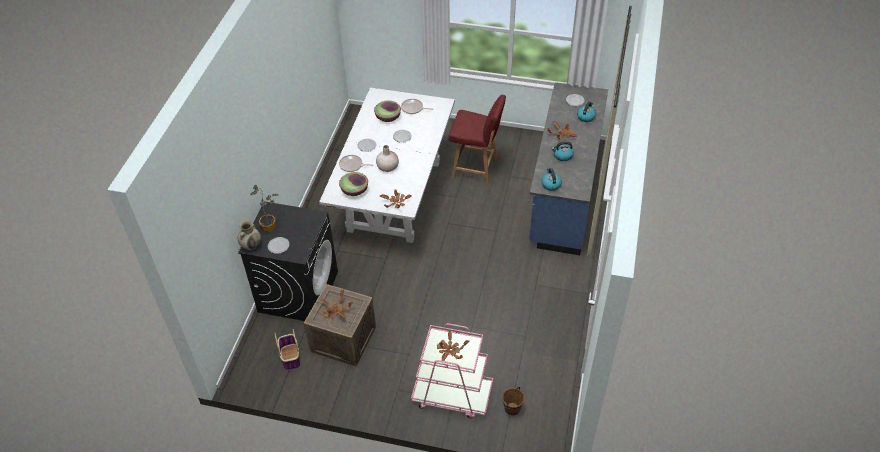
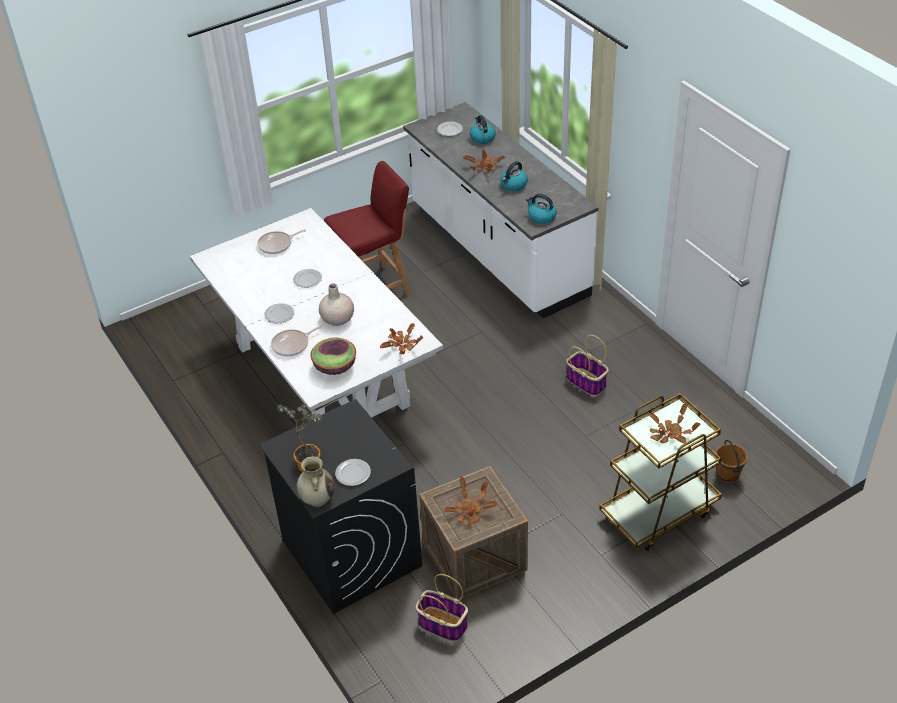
camera: 45 degrees left, 5 degrees down
bowl [374,100,401,122] -> none
pink cart [411,323,493,418] -> brown cart [599,393,722,551]
blue counter [529,82,608,255] -> white counter [403,102,599,318]
none -> basket [566,335,609,396]

